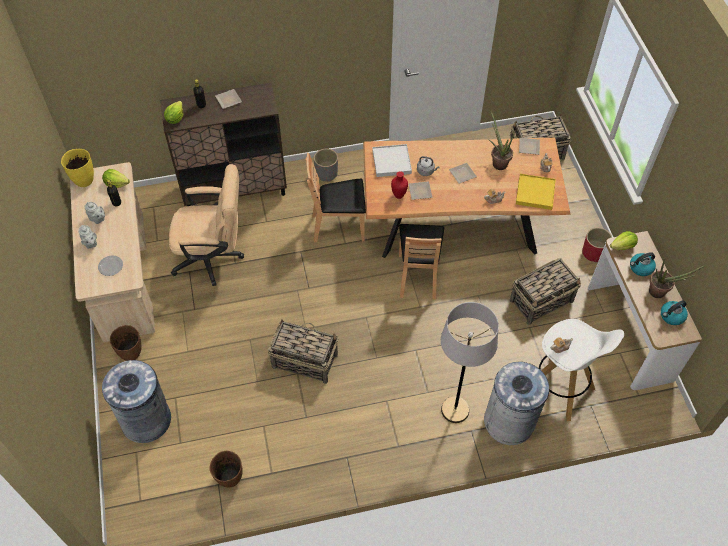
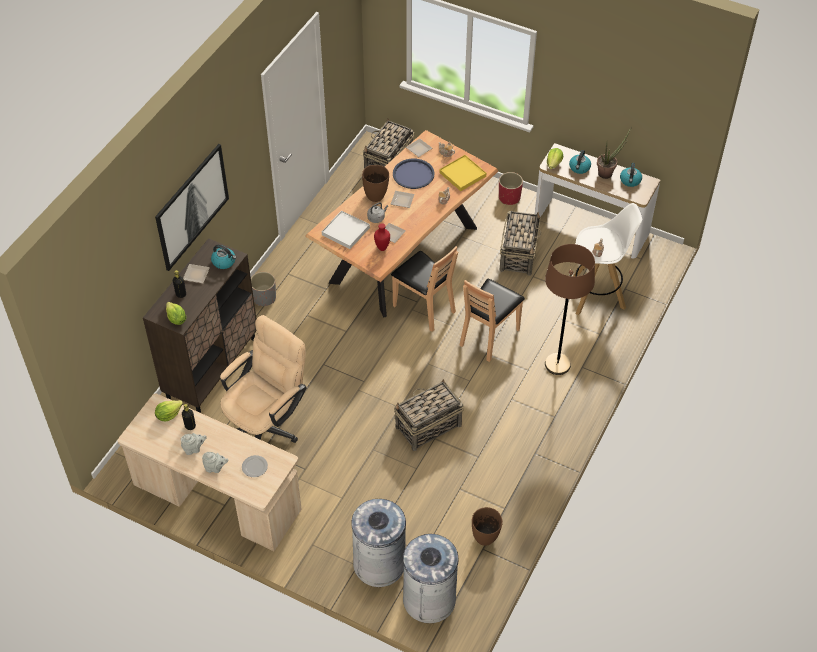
camera: 50 degrees left, 5 degrees down
yellow vase [61,149,94,187] -> none
brown vase [110,325,142,361] -> brown vase moved to [362,165,389,202]
brown chair [306,153,366,242] -> brown chair moved to [460,279,525,362]
grey floor lamp [441,302,499,423] -> brown floor lamp [545,244,595,375]
grey trash can [484,362,549,445] -> grey trash can moved to [403,534,459,623]
potted plant [488,110,515,170] -> blue tray [393,159,435,189]
none -> picture [155,144,229,271]
none -> kettle [211,245,236,269]

